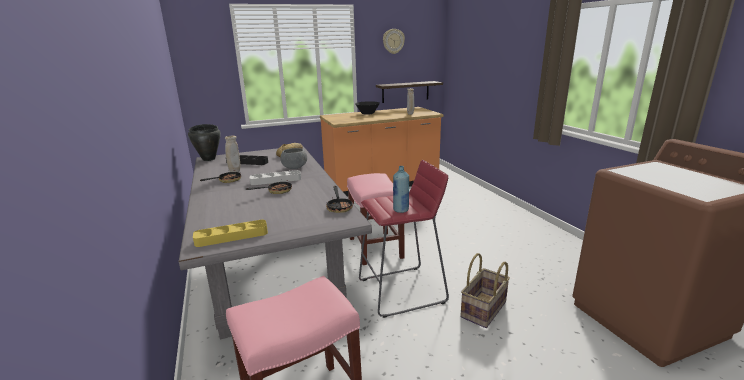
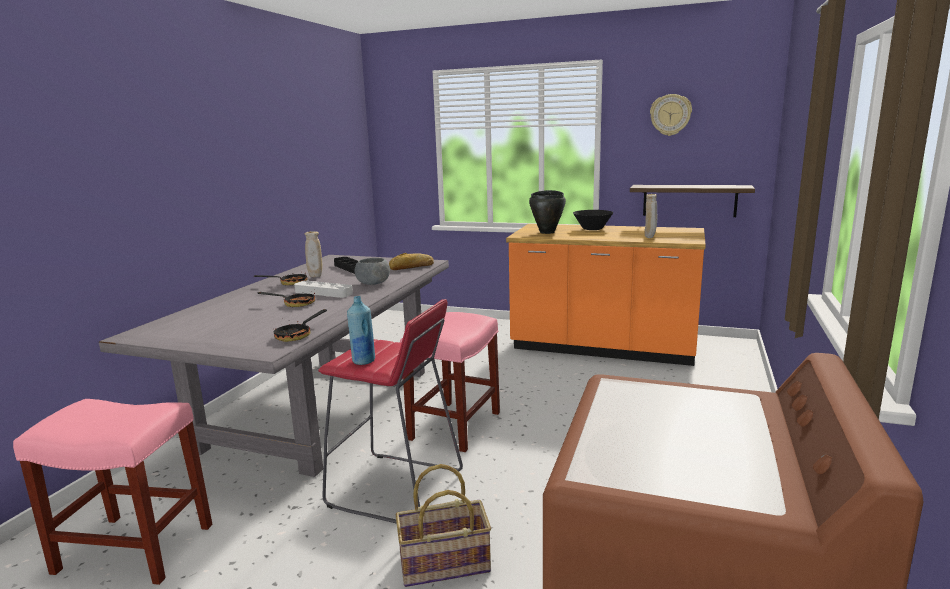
camera: 40 degrees right, 5 degrees down
black cooking pot [188,124,221,161] -> black cooking pot moved to [529,190,566,234]
yellow tray [193,220,268,247] -> none

